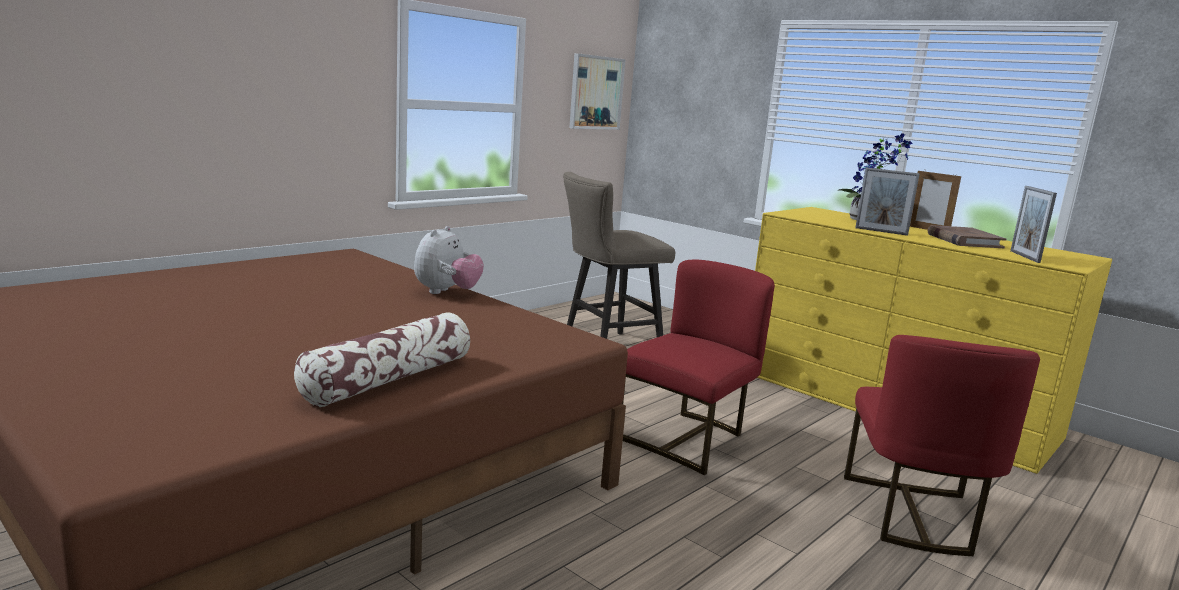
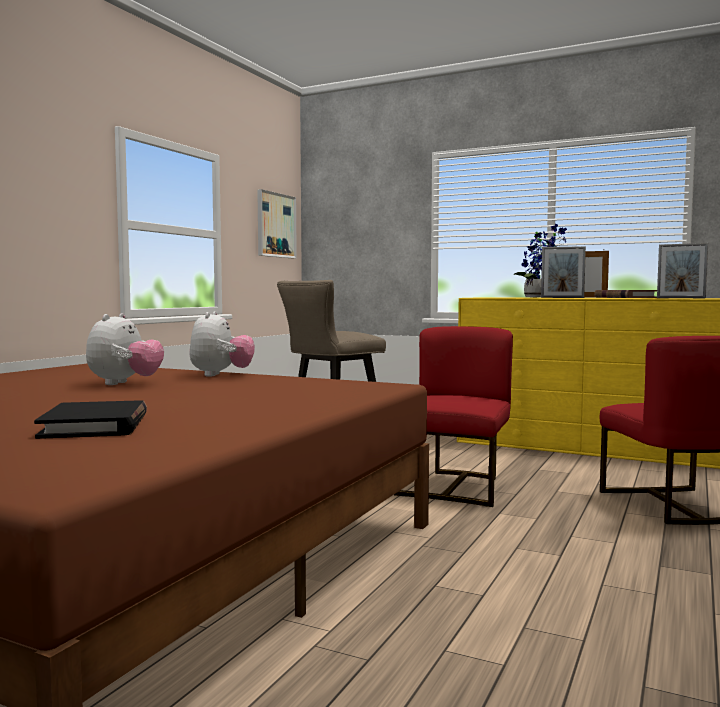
camera: 15 degrees left, 10 degrees down
pillow [294,312,470,407] -> none
picture frame [1010,186,1057,263] -> picture frame turned 45 degrees counterclockwise [657,243,708,298]
none -> black book [34,400,147,439]
none -> plush toy [86,313,164,385]

